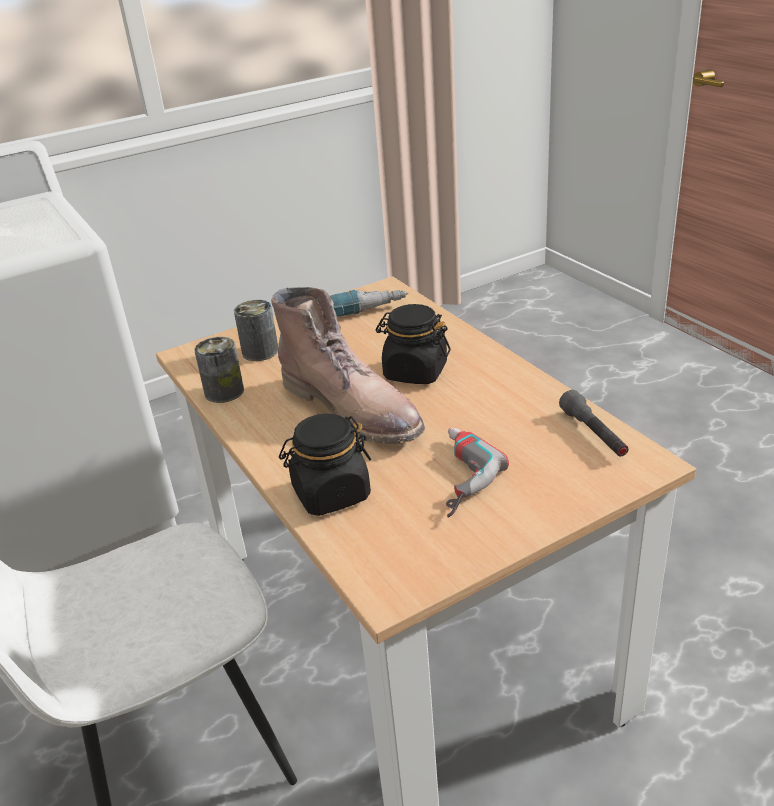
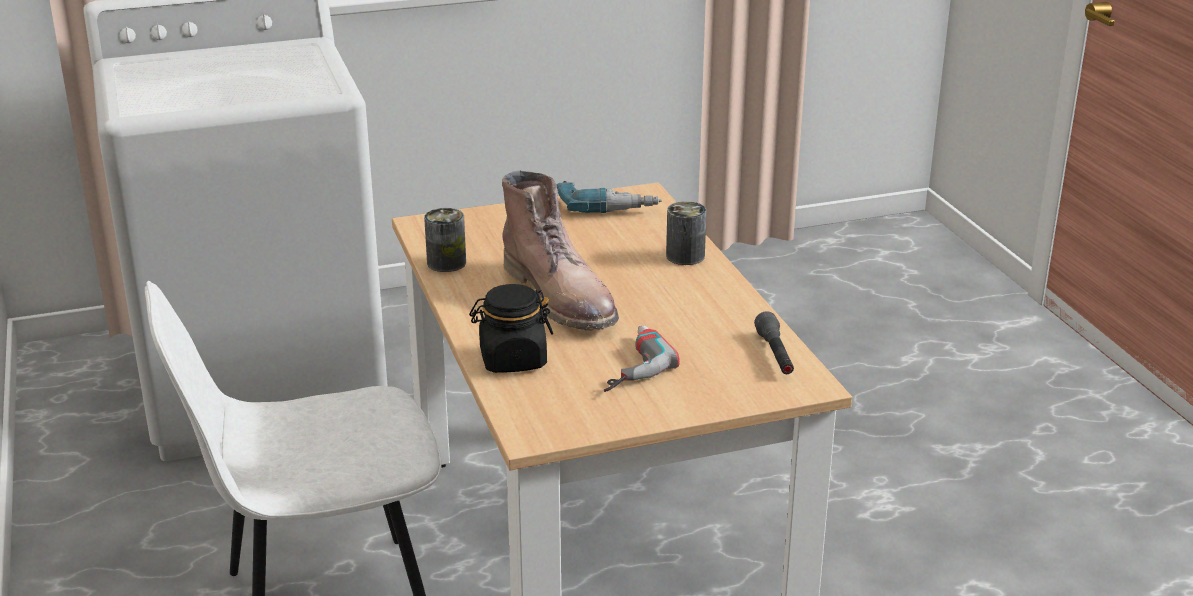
camera: 10 degrees right, 5 degrees down
can [234,300,278,361] -> can moved to [666,201,707,265]
black jar [376,304,451,384] -> none

